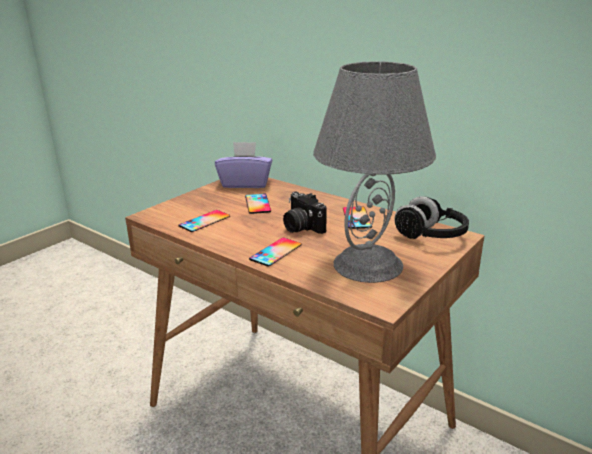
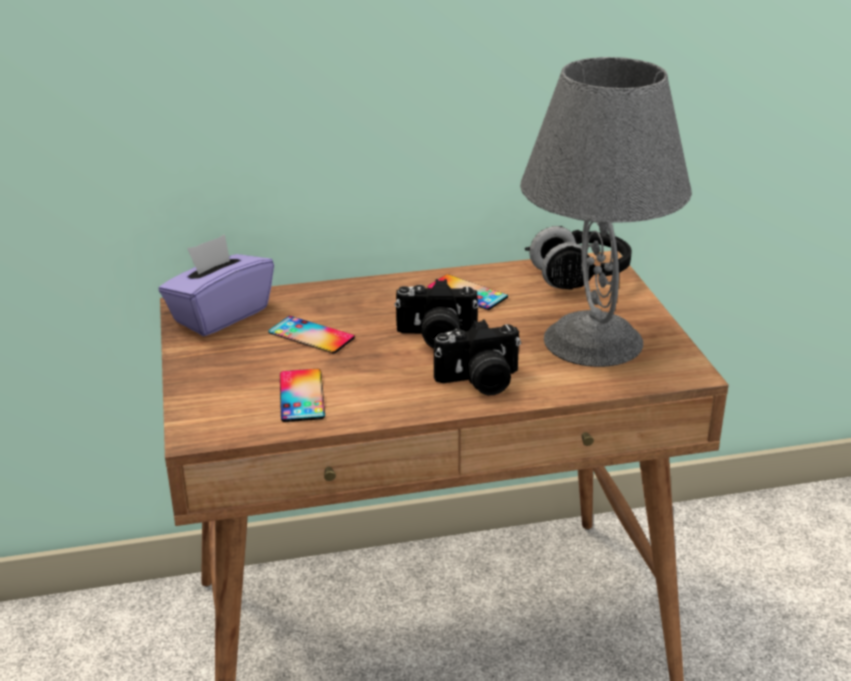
camera: 50 degrees left, 5 degrees up
phone [249,238,302,267] -> camera [434,320,521,395]

